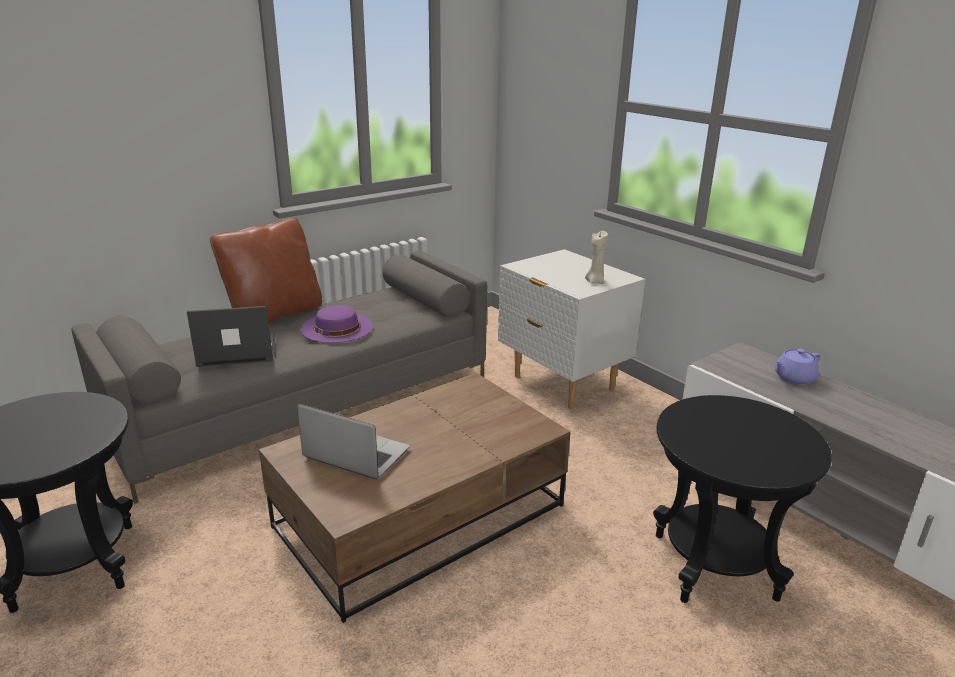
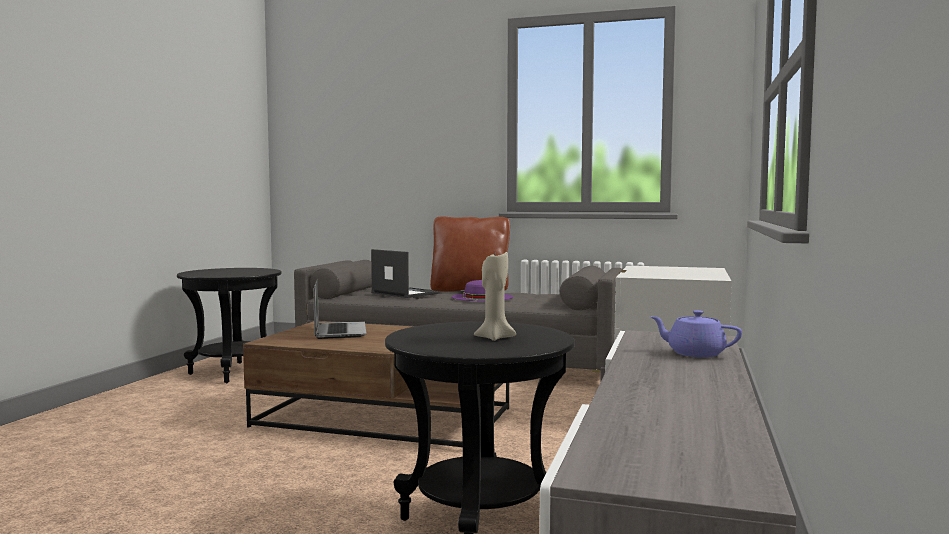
camera: 55 degrees right, 20 degrees down
beige candle [585,231,608,284] -> beige candle moved to [474,252,516,341]

